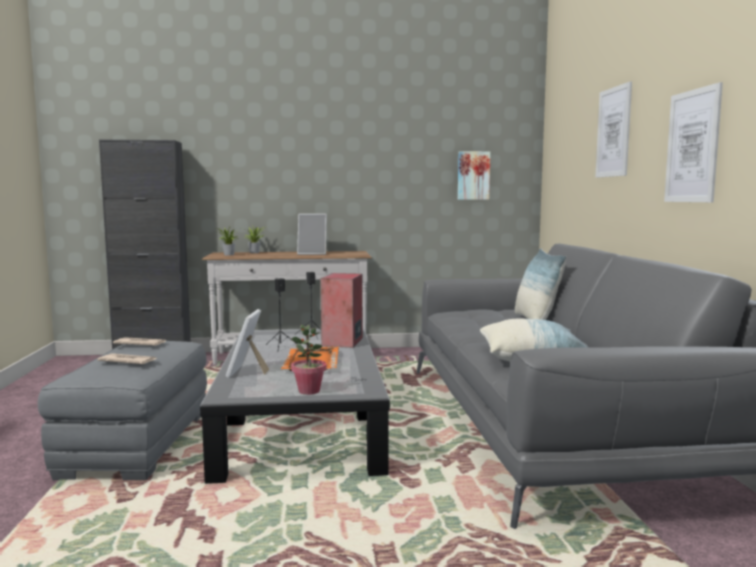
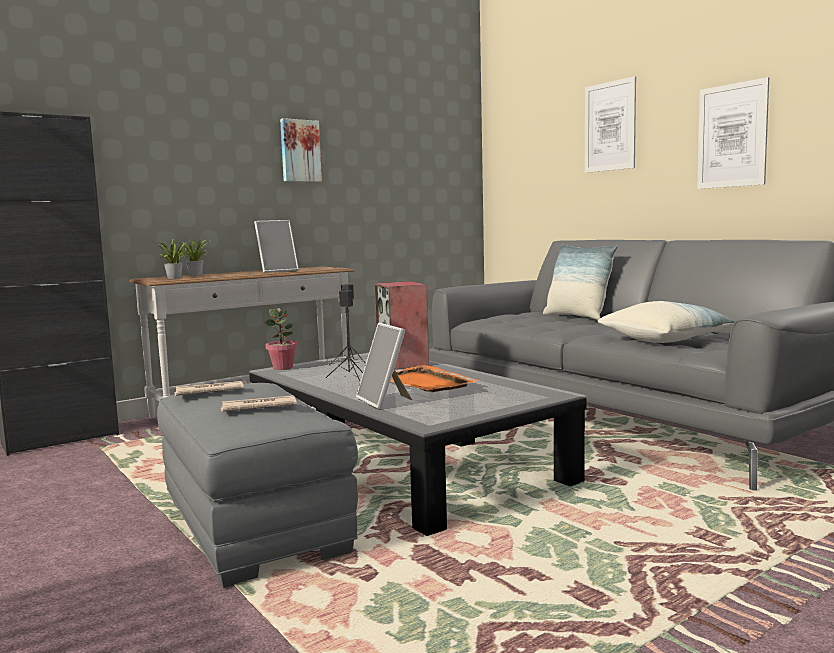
camera: 30 degrees left, 0 degrees up
potted plant [291,325,327,395] -> potted plant moved to [264,308,298,370]
picture [458,151,491,200] -> picture moved to [280,118,322,182]

